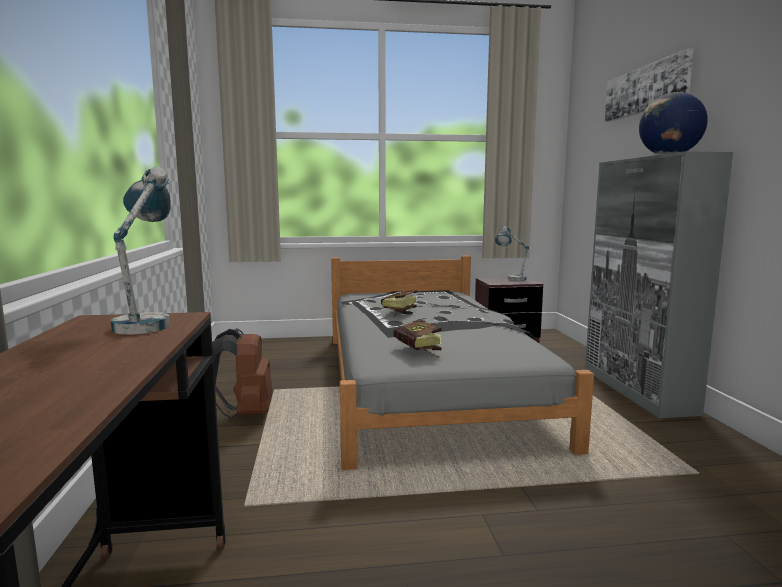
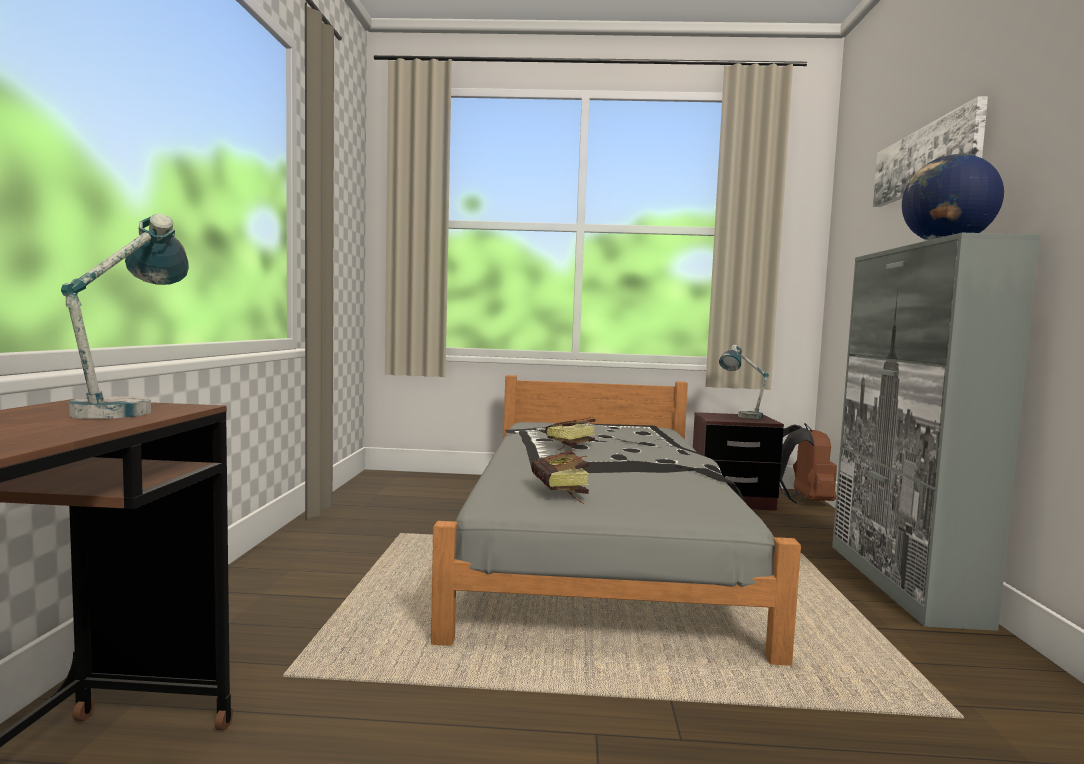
camera: 10 degrees right, 5 degrees down
brown backpack [212,328,273,419] -> brown backpack moved to [779,423,837,504]

